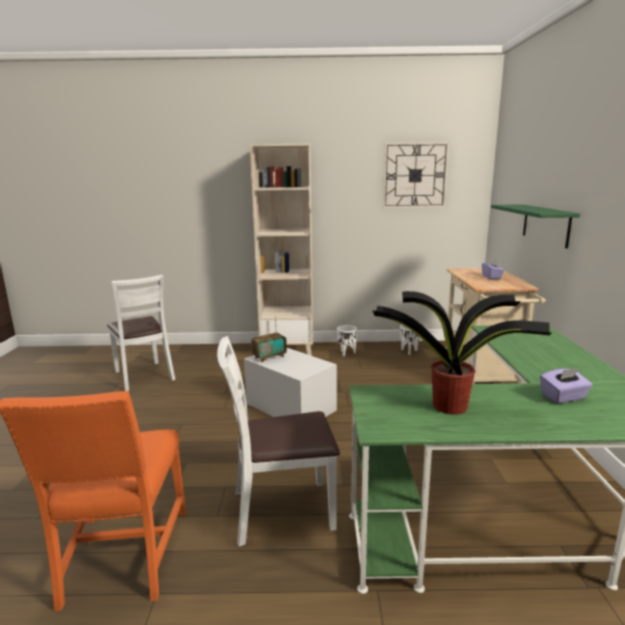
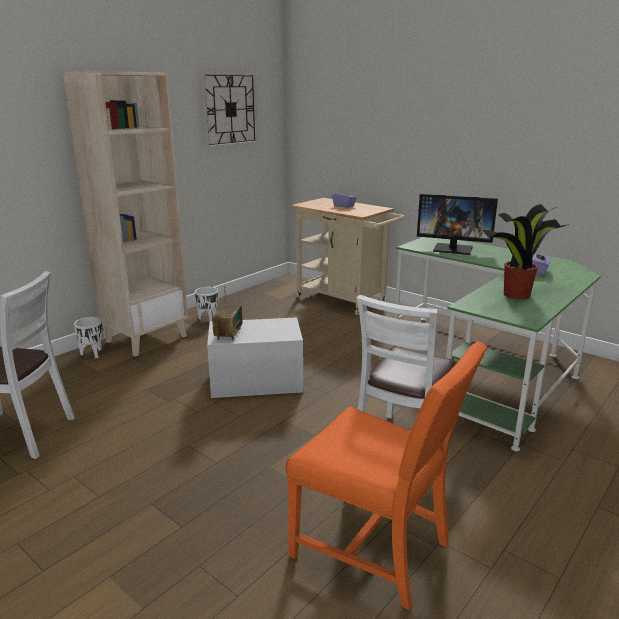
camera: 50 degrees left, 5 degrees up
white planter [400,325,420,355] -> white planter moved to [74,317,103,358]
green shelf [491,204,580,248] -> none
none -> monitor [417,194,498,255]

